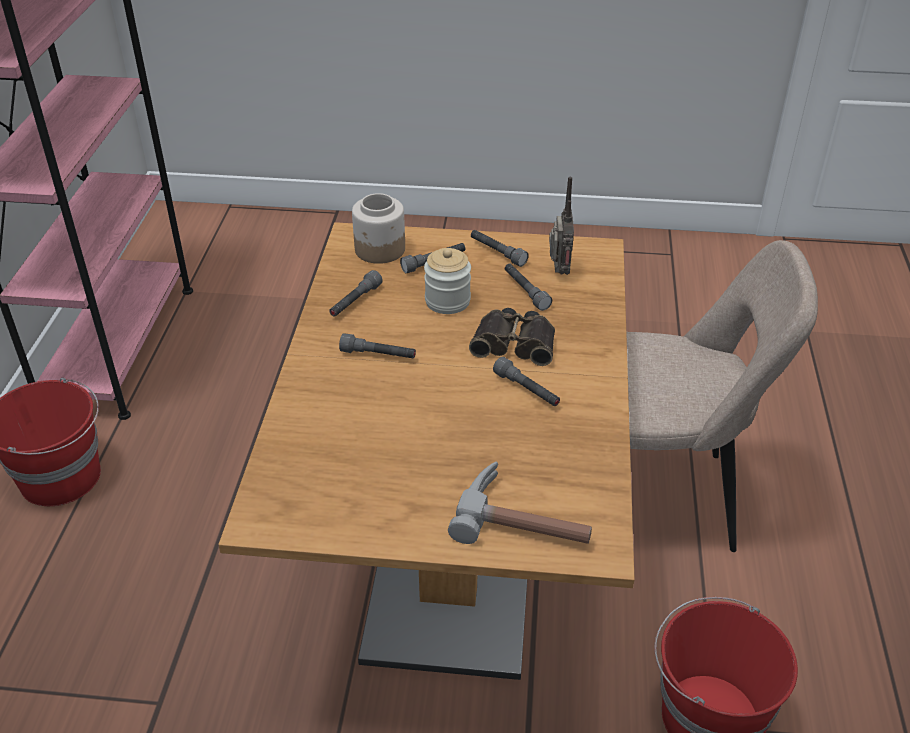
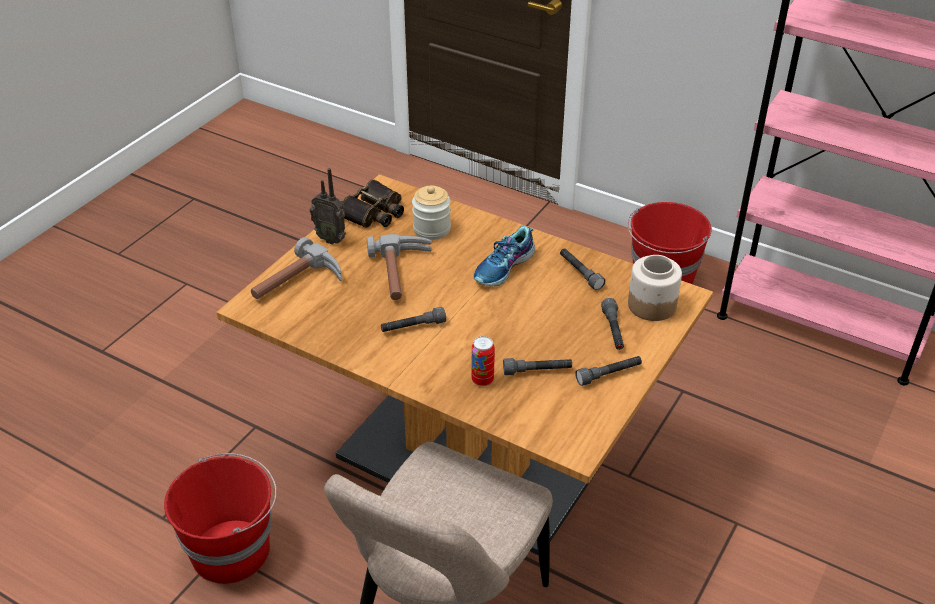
camera: 115 degrees right, 0 degrees up
grey flashlight [339,333,416,358] -> shoe [473,226,535,286]
jar [424,248,471,314] -> jar moved to [412,186,451,240]
binoculars [469,308,555,366] -> binoculars moved to [341,179,404,228]
radio [549,177,574,275] -> radio moved to [310,168,346,245]
none -> hammer [367,234,433,300]
none -> can [472,336,495,386]

